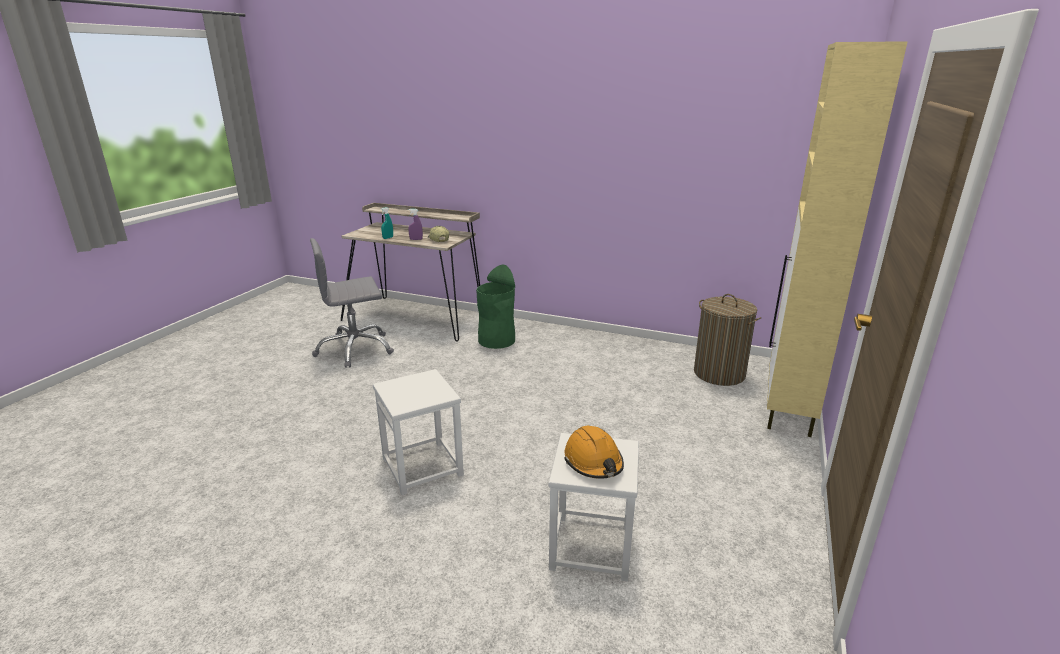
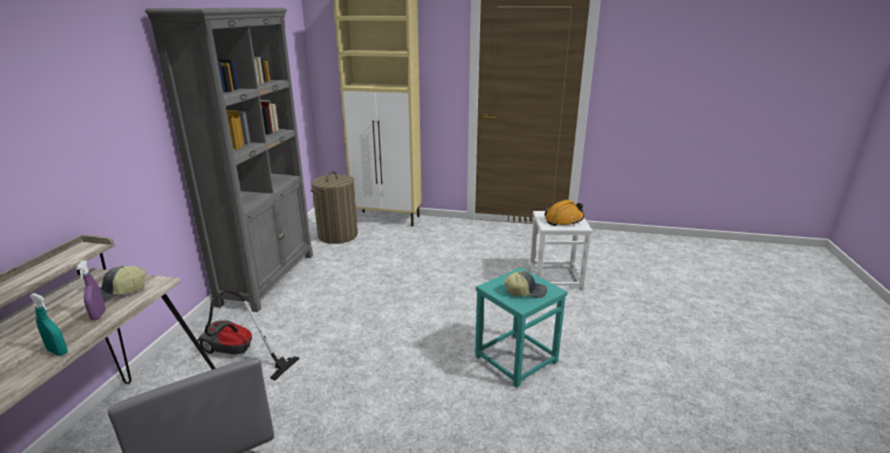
camera: 100 degrees left, 0 degrees up
white stool [373,369,464,495] -> turquoise stool [475,267,568,388]
green trash can [476,265,515,349] -> vacuum cleaner [197,290,300,380]
none -> grey bookcase [145,8,313,312]
none -> cap [504,271,547,298]

